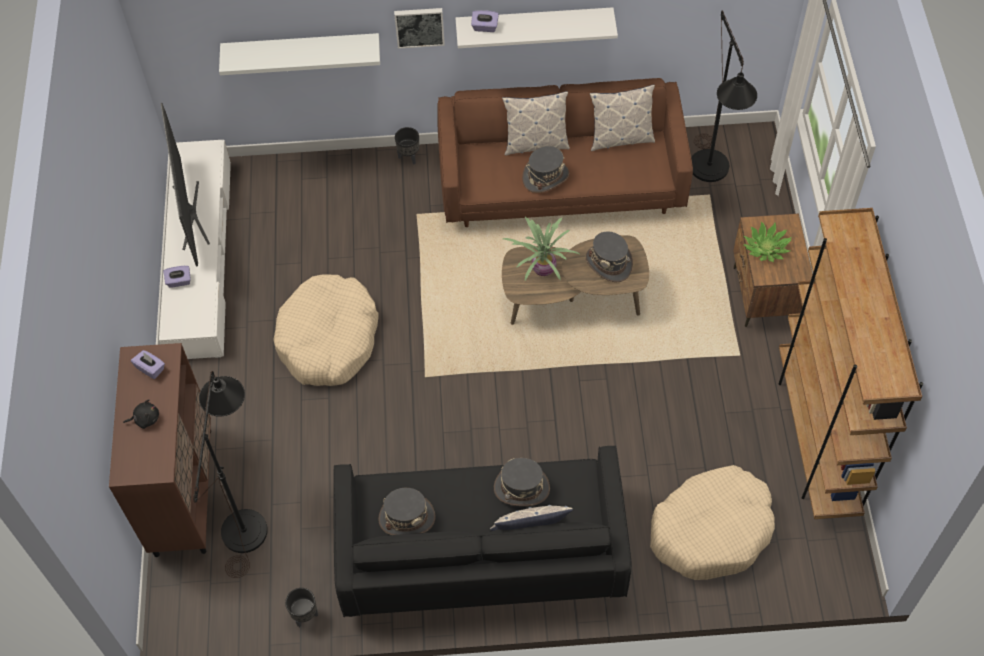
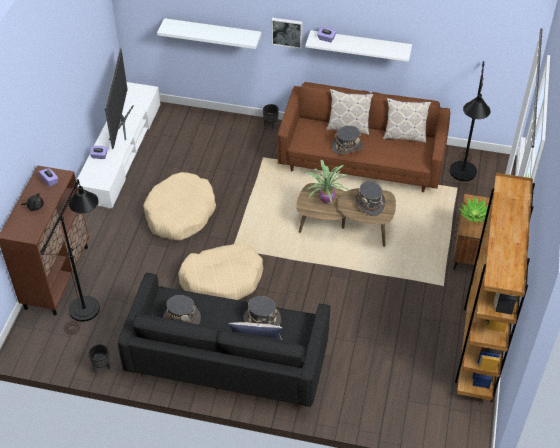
camera: 15 degrees right, 10 degrees down
beige dog bed [650,465,775,580] -> beige dog bed moved to [178,244,263,300]

